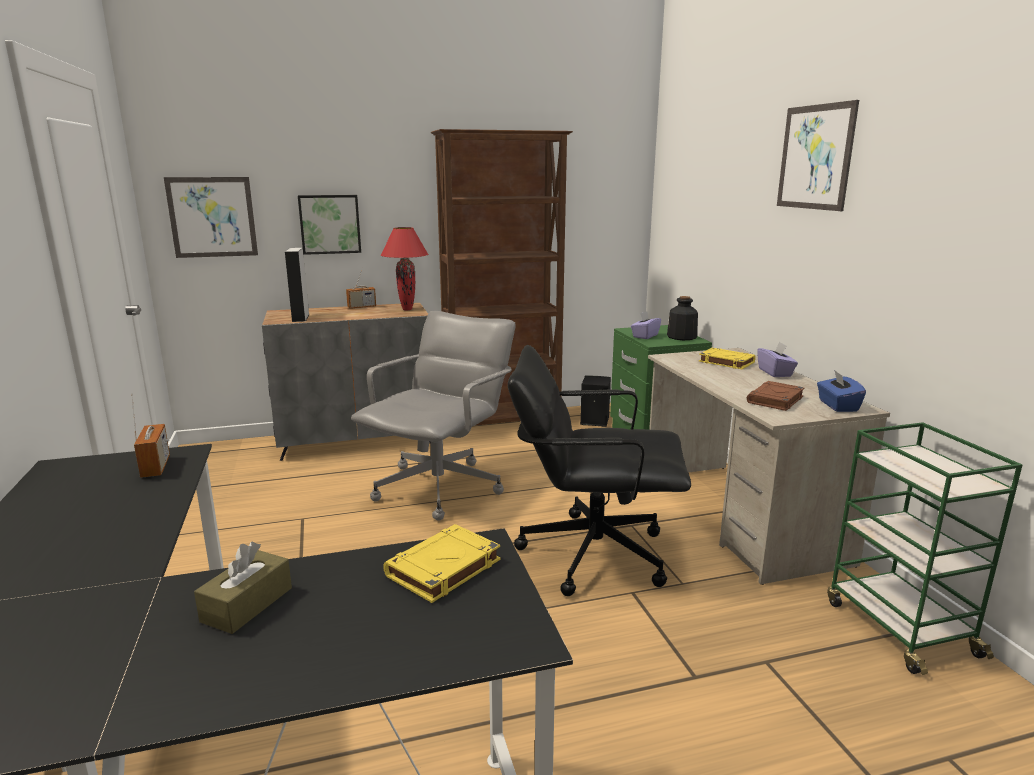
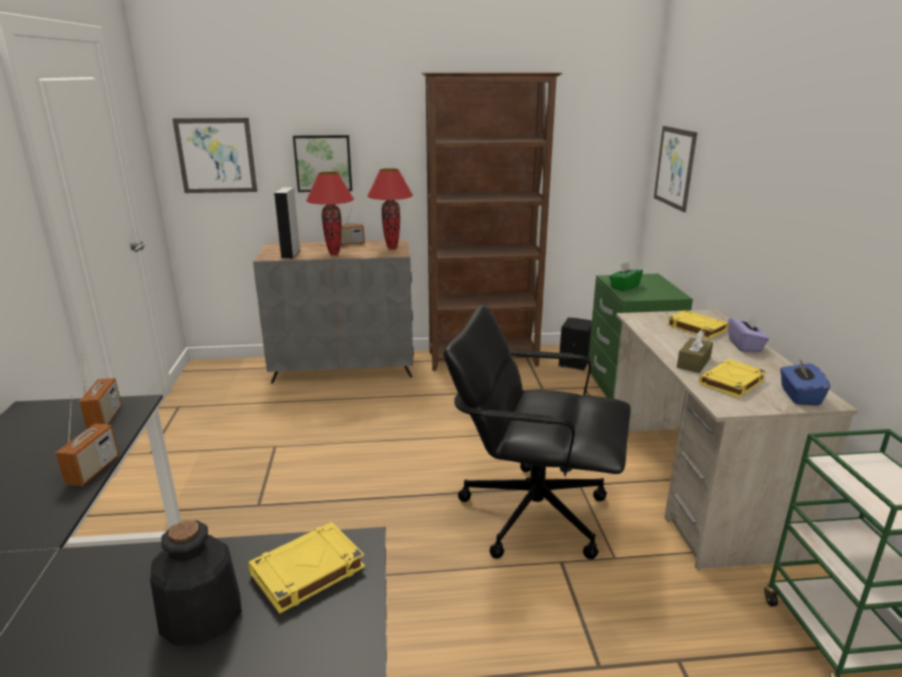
camera: 10 degrees right, 5 degrees up
brown tissue box [194,542,292,634] -> brown tissue box moved to [677,330,713,373]
grey office chair [351,311,516,521] -> none
purple tissue box [631,311,661,339] -> green tissue box [609,262,643,291]
bottle [667,296,698,340] -> bottle moved to [150,520,242,646]
brown book [747,381,804,411] -> yellow book [699,359,767,398]
picture [777,100,859,211] -> picture moved to [654,126,697,212]
none -> radio [56,395,119,486]
none -> red table lamp [306,172,354,255]

